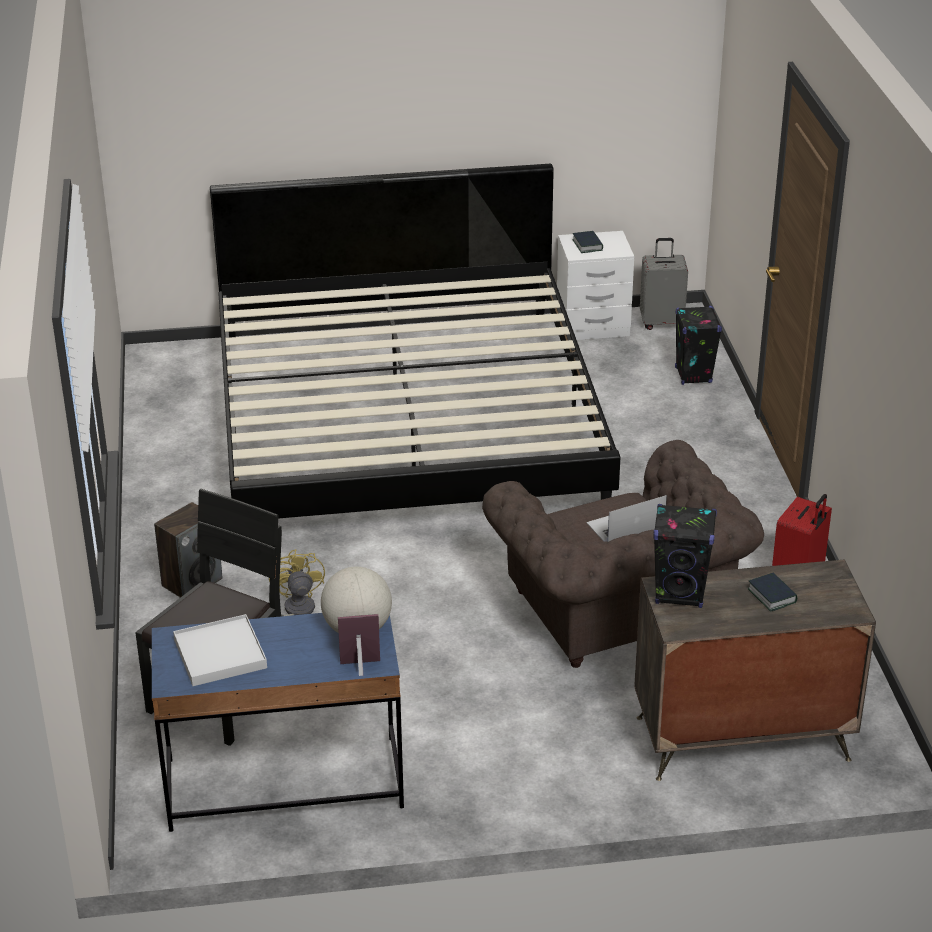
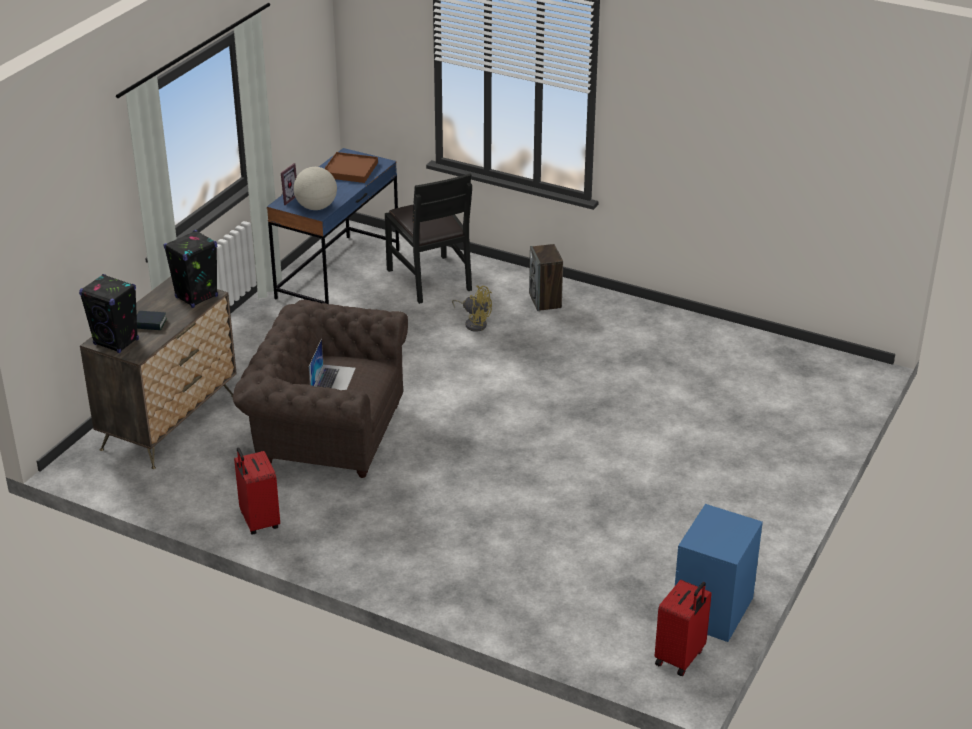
camera: 125 degrees right, 0 degrees up
white tray [173,614,267,686] -> brown tray [324,152,378,183]
bed [210,164,620,518] -> none
white nightstand [557,231,634,340] -> blue nightstand [675,504,763,642]
book [572,231,603,253] -> none
grey suitcase [640,238,688,330] -> red suitcase [655,580,712,676]
black speaker [675,306,722,385] -> black speaker moved to [79,274,139,353]

